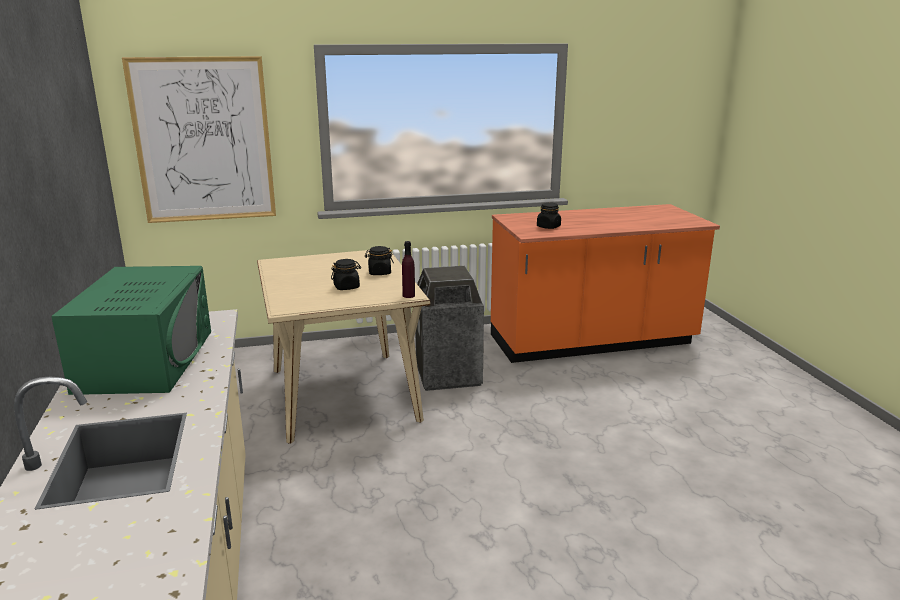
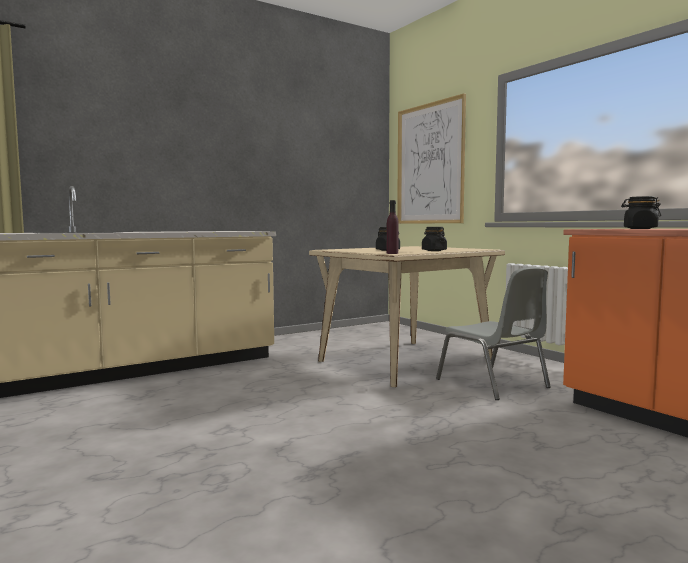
camera: 70 degrees right, 15 degrees down
green microwave [51,266,211,395] -> none
trash can [415,266,484,391] -> grey chair [436,267,551,400]

